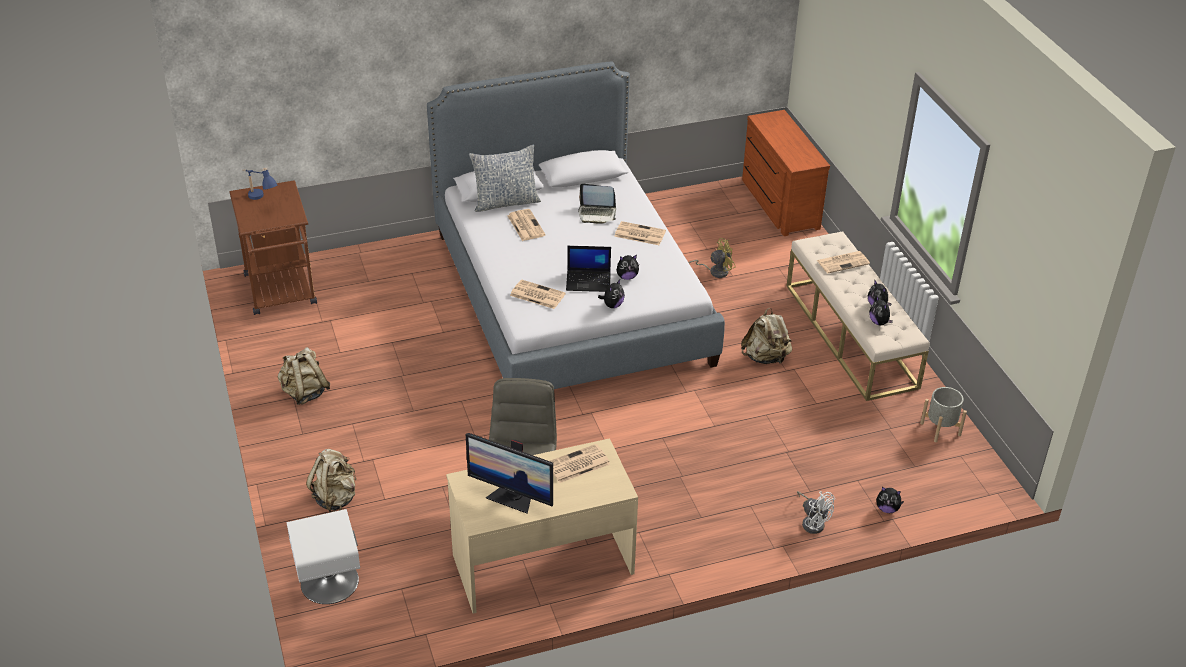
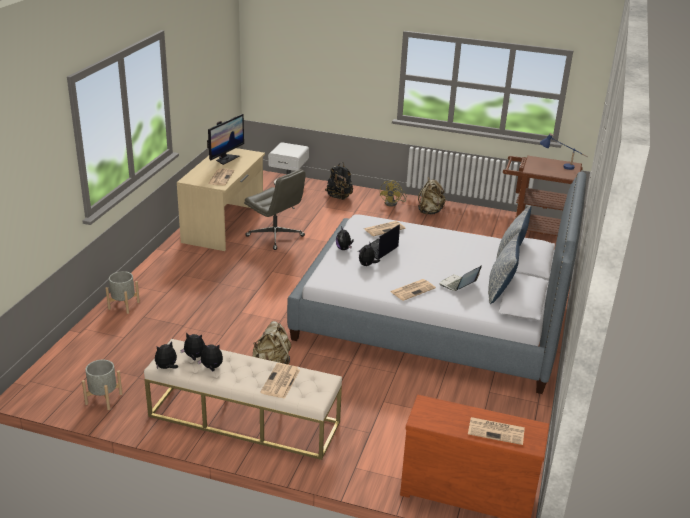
camera: 125 degrees right, 10 degrees down
beige backpack [306,449,356,513] -> black backpack [325,162,353,200]
monitor [465,433,553,514] -> monitor turned 150 degrees clockwise [207,114,244,165]
newspaper [507,209,546,241] -> newspaper moved to [468,417,525,445]
yellow fan [688,238,736,278] -> yellow fan moved to [380,180,407,207]
white fan [797,491,835,534] -> grey planter [106,271,140,314]
plush toy [876,487,904,513] -> plush toy moved to [155,341,178,369]
none -> pillow [488,233,520,304]

